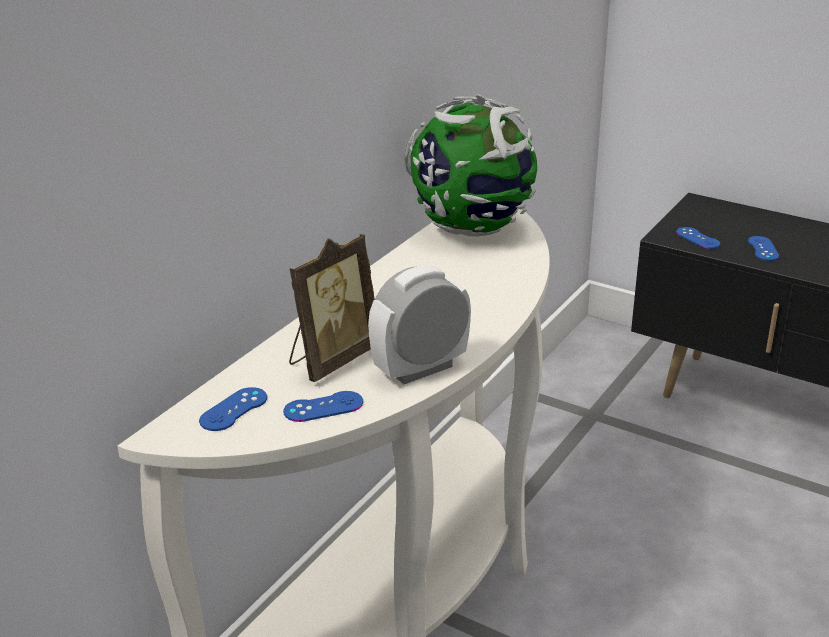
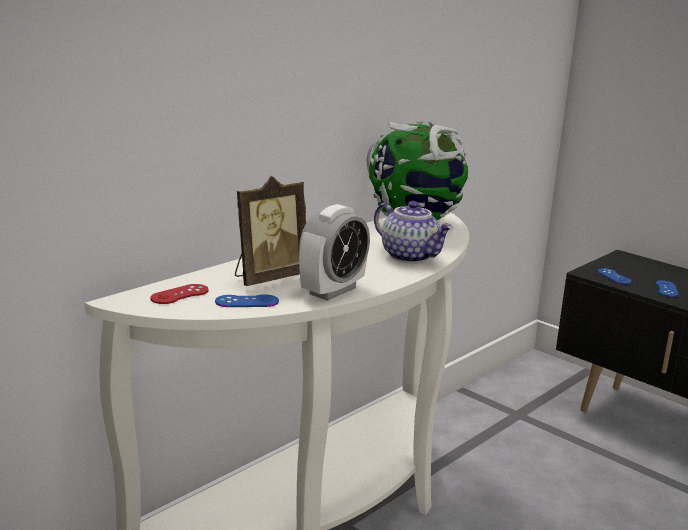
camera: 10 degrees right, 10 degrees down
blue game controller [199,387,267,431] -> red game controller [150,284,209,304]
alarm clock [368,265,471,384] -> alarm clock turned 150 degrees clockwise [299,204,370,301]
none -> teapot [374,201,453,263]

